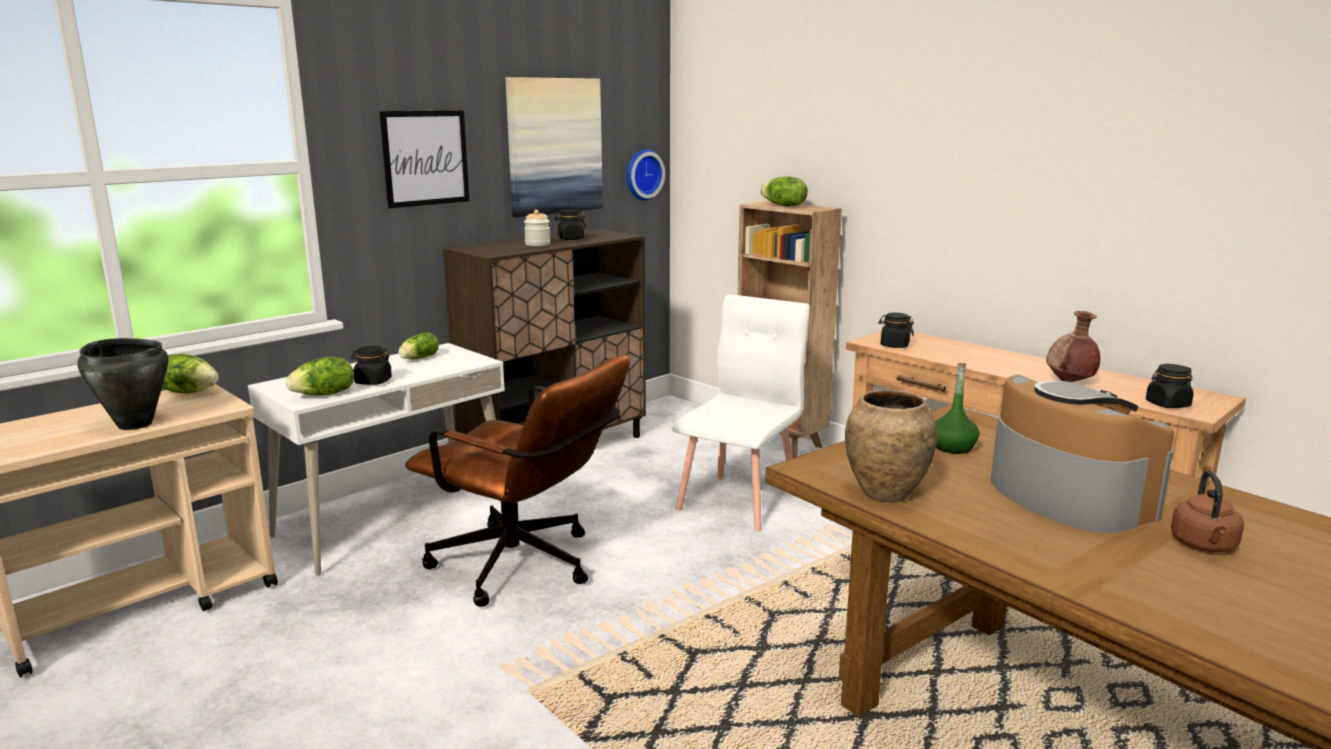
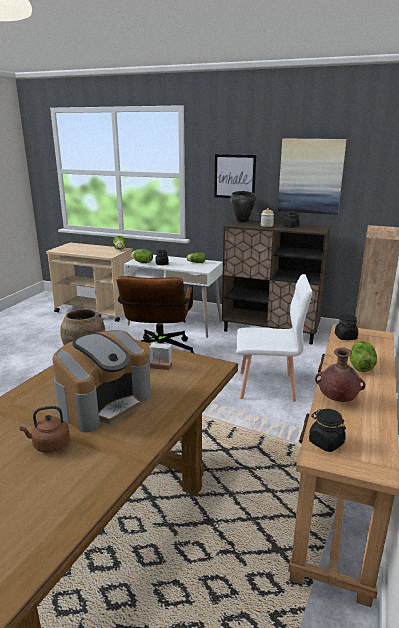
camera: 65 degrees right, 5 degrees up
black cooking pot [77,338,168,430] -> black cooking pot moved to [230,191,256,222]
wall clock [627,149,665,200] -> none
lettuce [761,176,808,207] -> lettuce moved to [350,341,377,372]
green bottle [935,363,979,454] -> potted plant [149,333,172,370]

